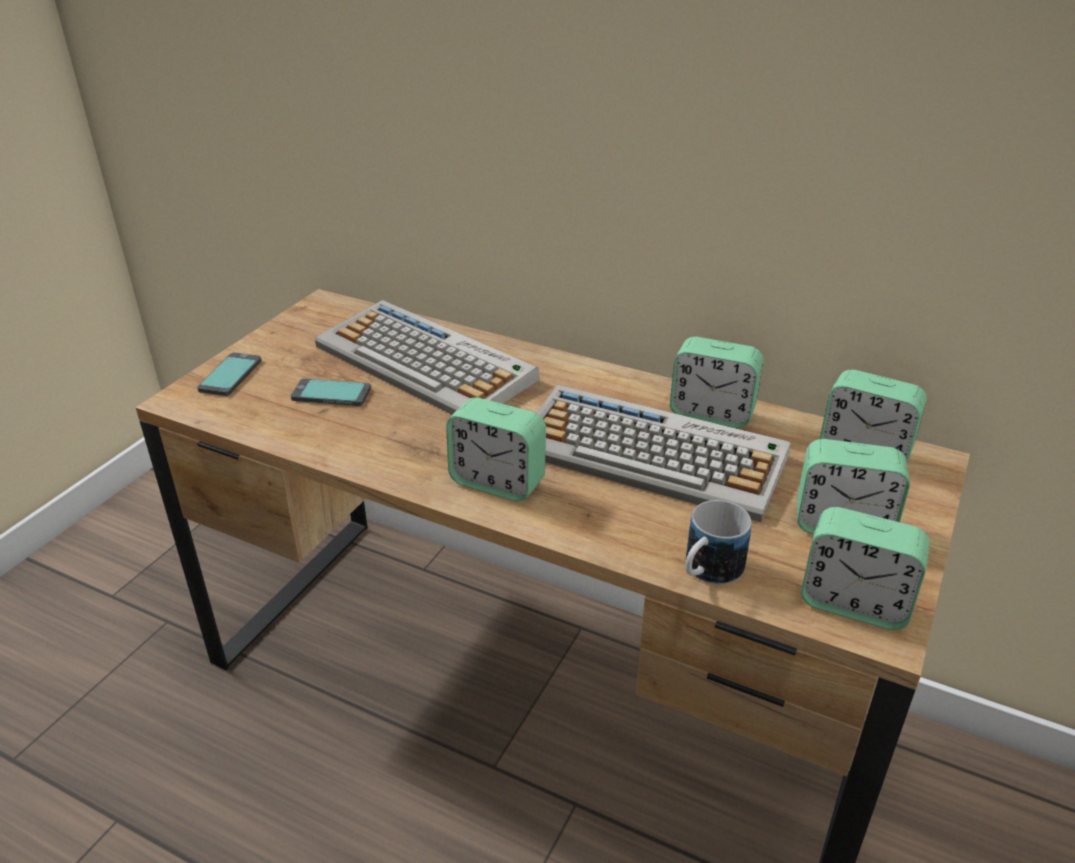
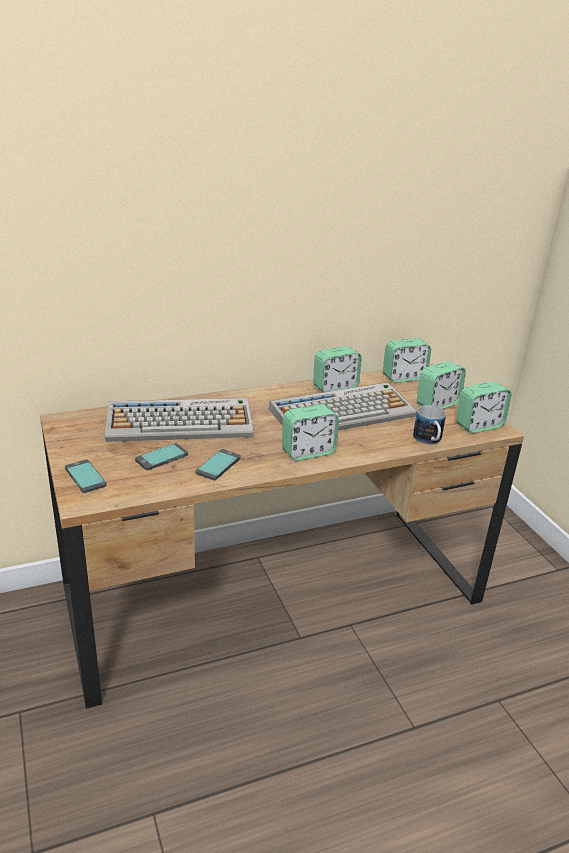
camera: 50 degrees left, 5 degrees down
none -> phone [196,449,241,480]

